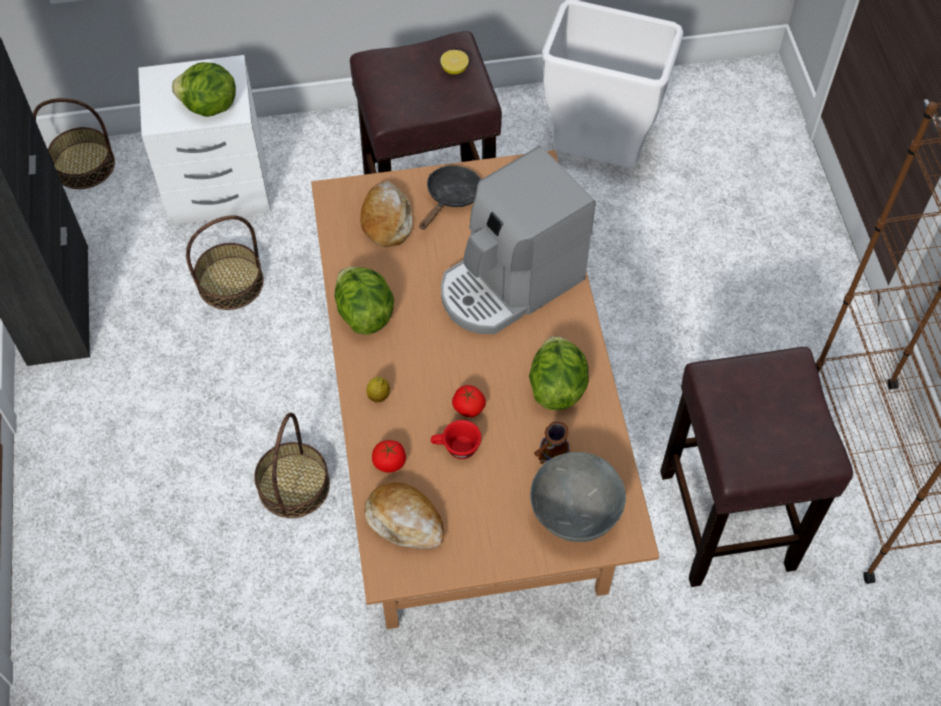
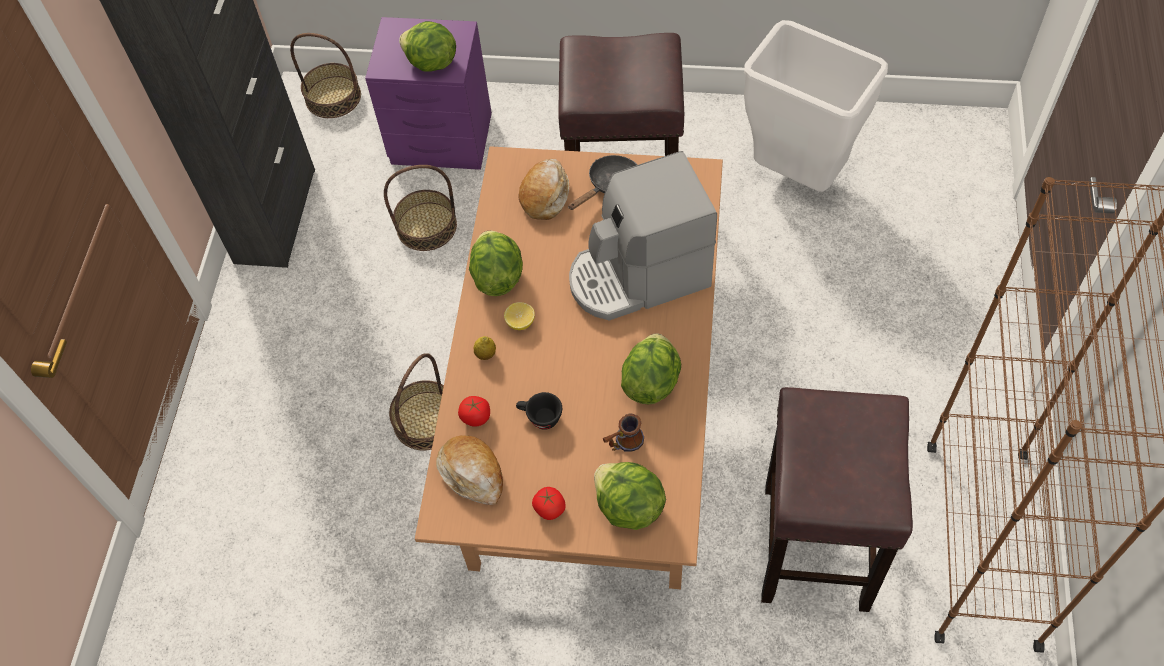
camera: 20 degrees right, 0 degrees up
white nightstand [138,55,271,225] -> purple nightstand [365,17,492,170]
red cup [431,420,481,459] -> black cup [516,392,562,430]
lemon [440,50,469,74] -> lemon moved to [504,302,535,330]
tomato [452,385,486,417] -> tomato moved to [532,487,566,520]
grey bowl [530,452,626,542] -> lettuce [594,462,666,530]

